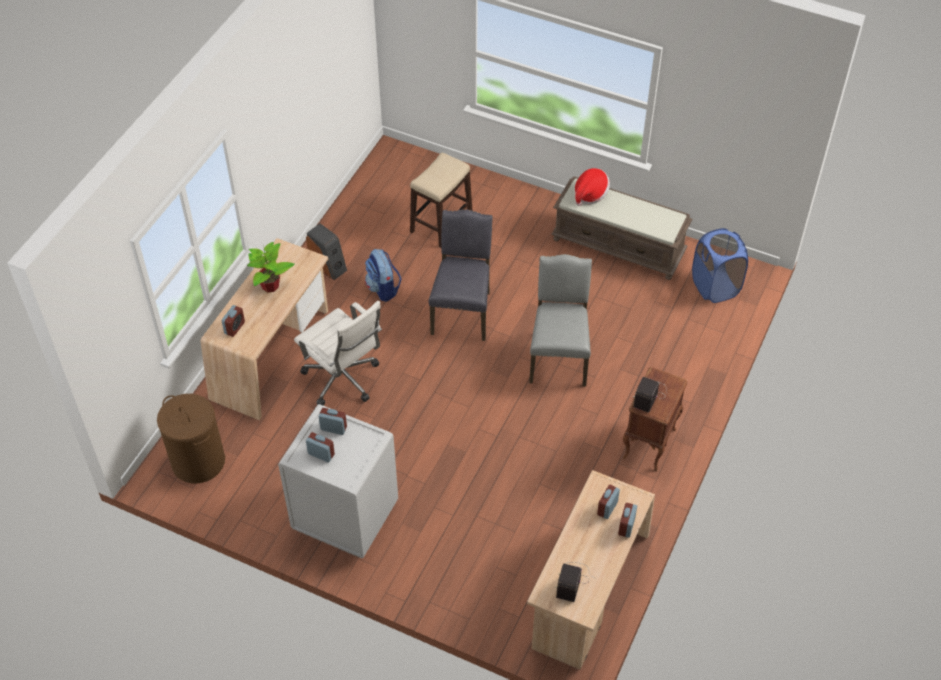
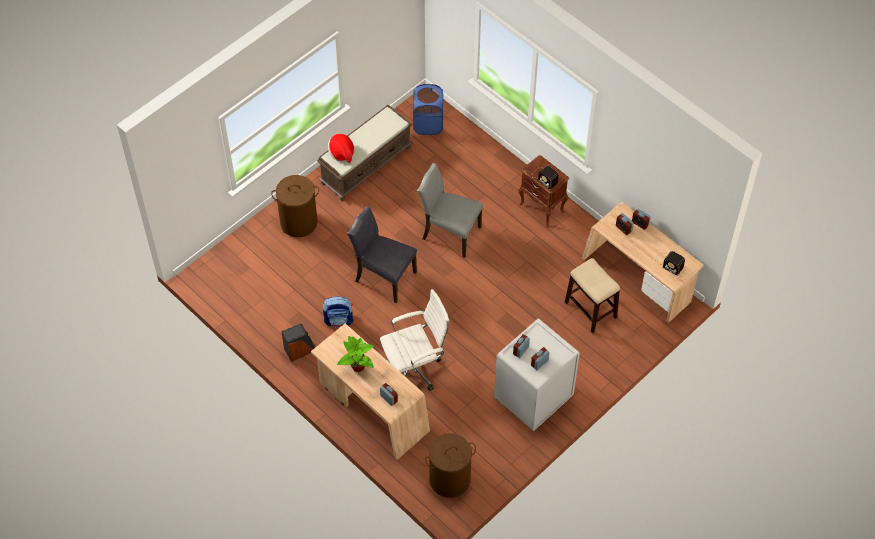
camera: 70 degrees left, 5 degrees up
stool [410,153,472,248] -> stool moved to [565,258,620,334]
none -> brown laundry basket [271,175,319,237]

